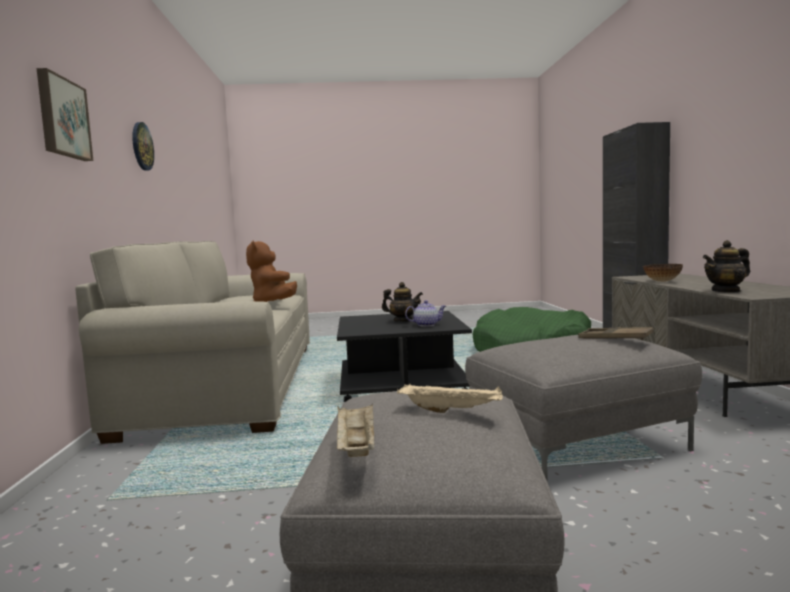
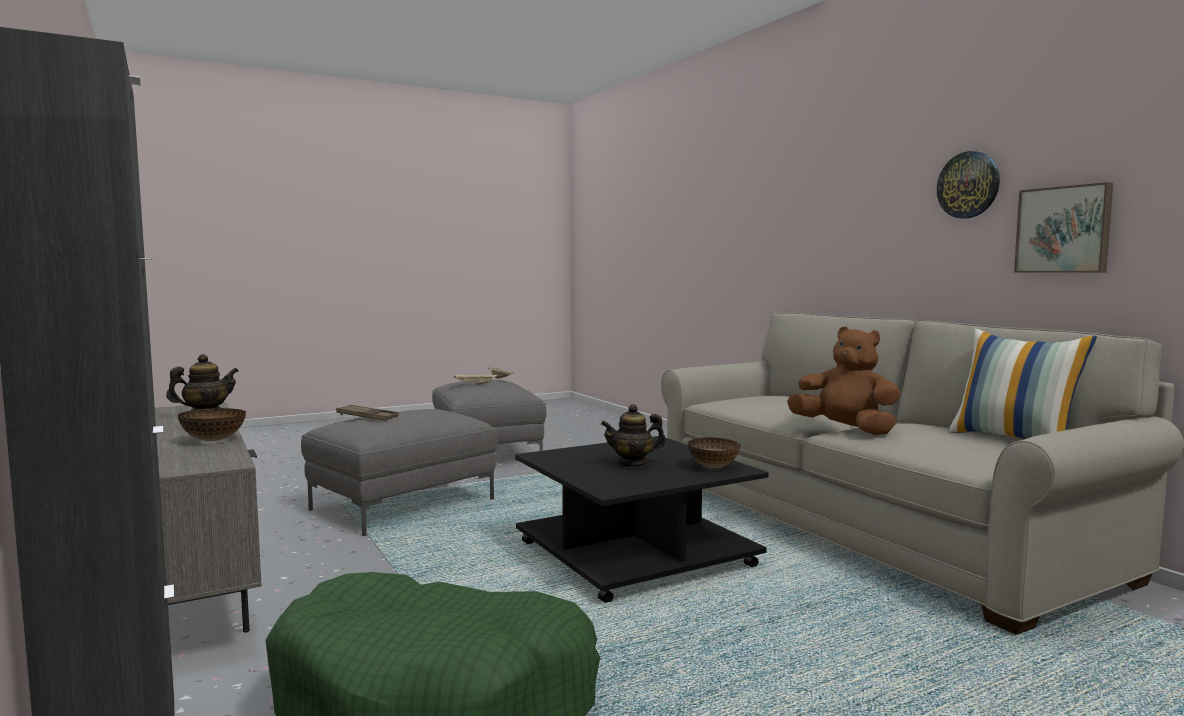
camera: 155 degrees right, 0 degrees up
picture [37,68,93,161] -> picture moved to [1014,182,1113,273]
teapot [405,300,446,327] -> none
none -> bowl [688,437,740,468]
none -> pillow [948,329,1097,439]

